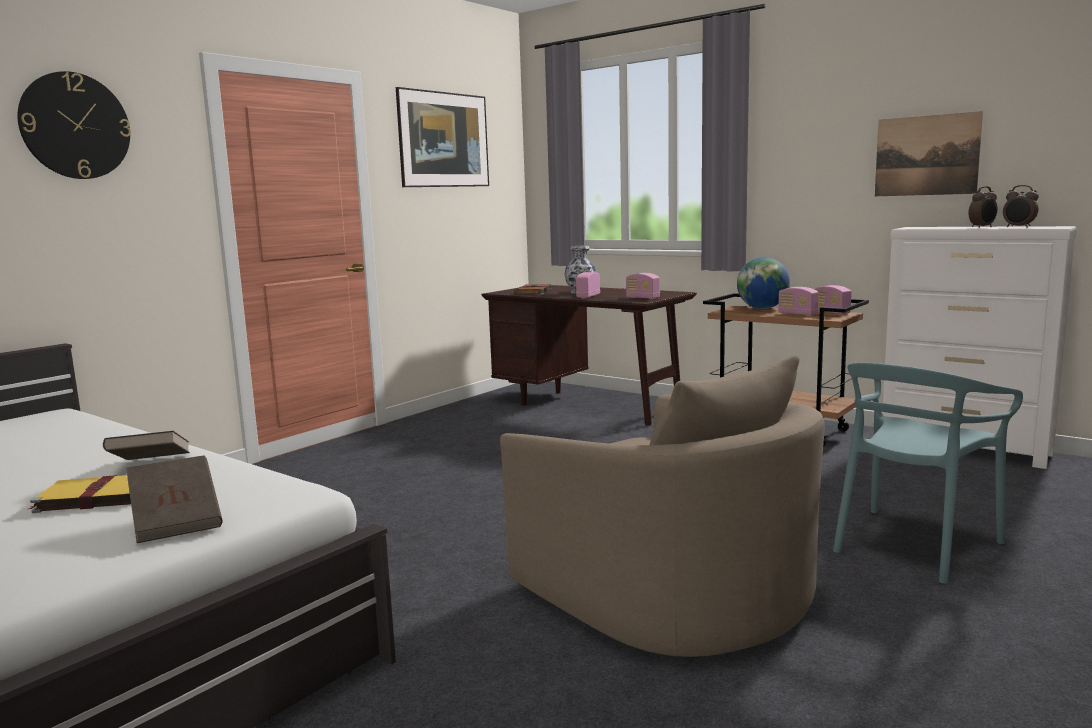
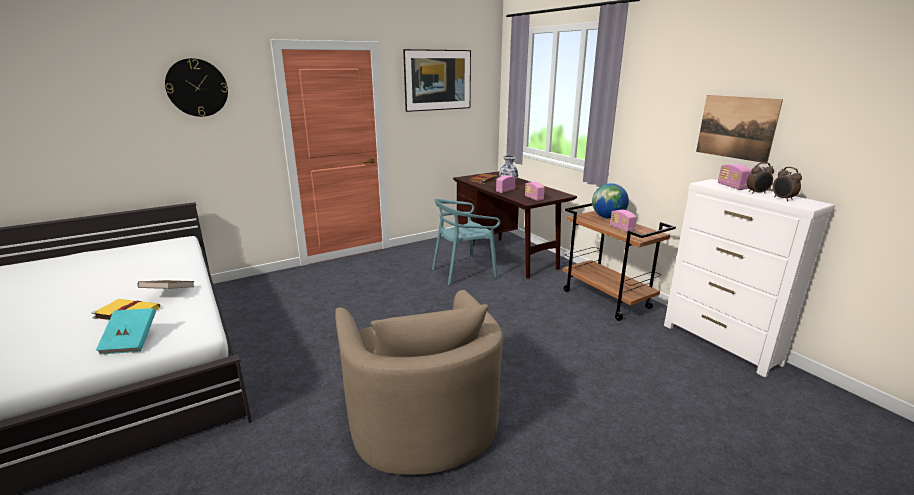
camera: 20 degrees right, 10 degrees up
brown book [126,455,223,543] -> turquoise book [96,308,156,355]
radio [814,285,852,315] -> radio moved to [718,164,751,190]
turquoise chair [833,363,1023,584] -> turquoise chair moved to [432,199,501,285]

